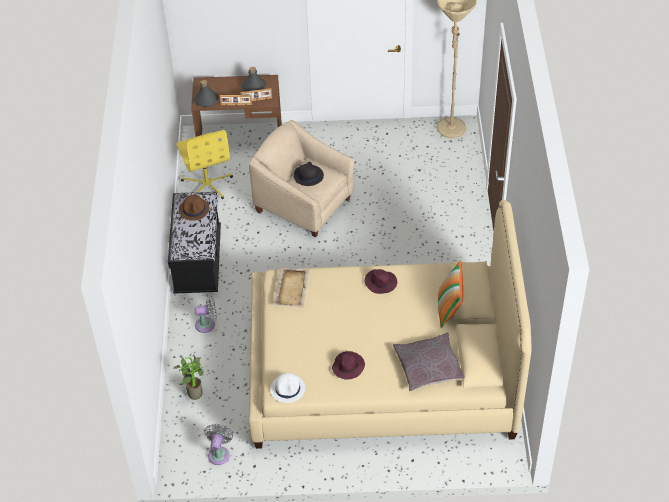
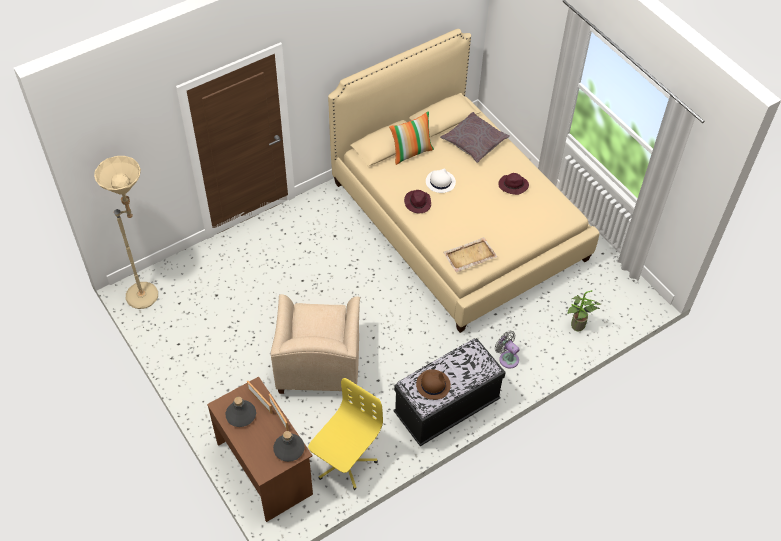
camera: 125 degrees left, 5 degrees up
grey fan [204,424,233,465] -> none
white hat [270,373,305,403] -> white hat moved to [426,169,456,193]
black hat [294,162,324,186] -> none

